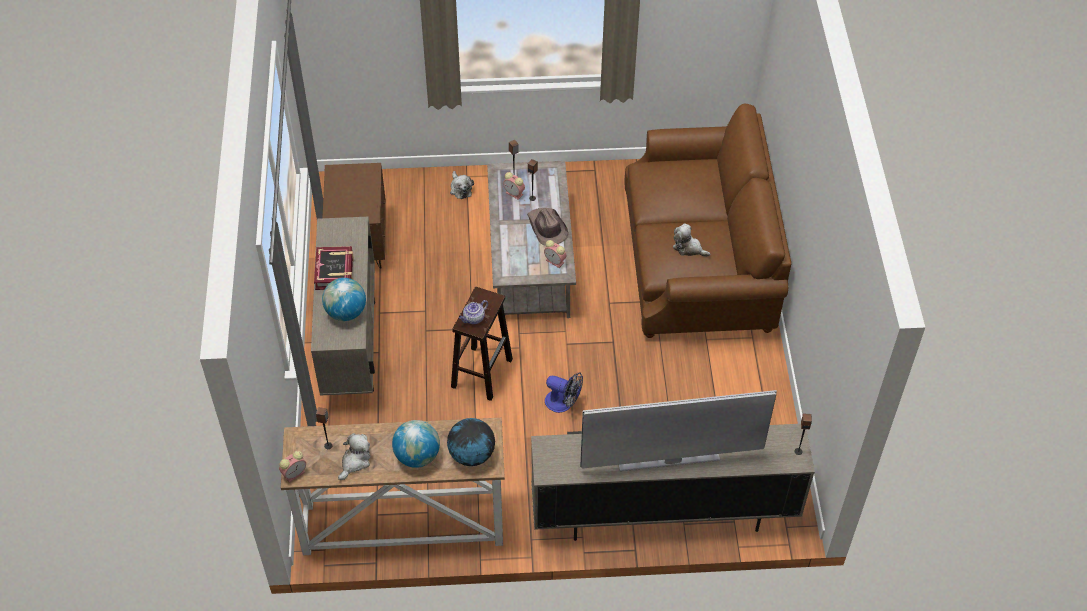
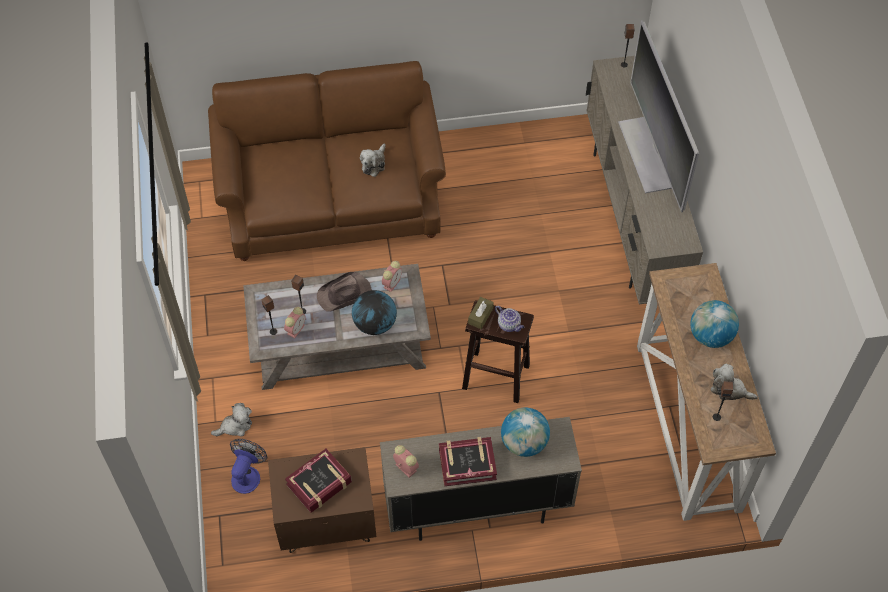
camera: 95 degrees left, 5 degrees up
alarm clock [279,451,306,482] -> alarm clock moved to [393,445,419,478]
globe [447,418,495,466] -> globe moved to [352,290,397,335]
fan [545,372,583,413] -> fan moved to [230,439,267,494]
none -> book [285,449,352,513]
none -> brown tissue box [468,297,494,329]

